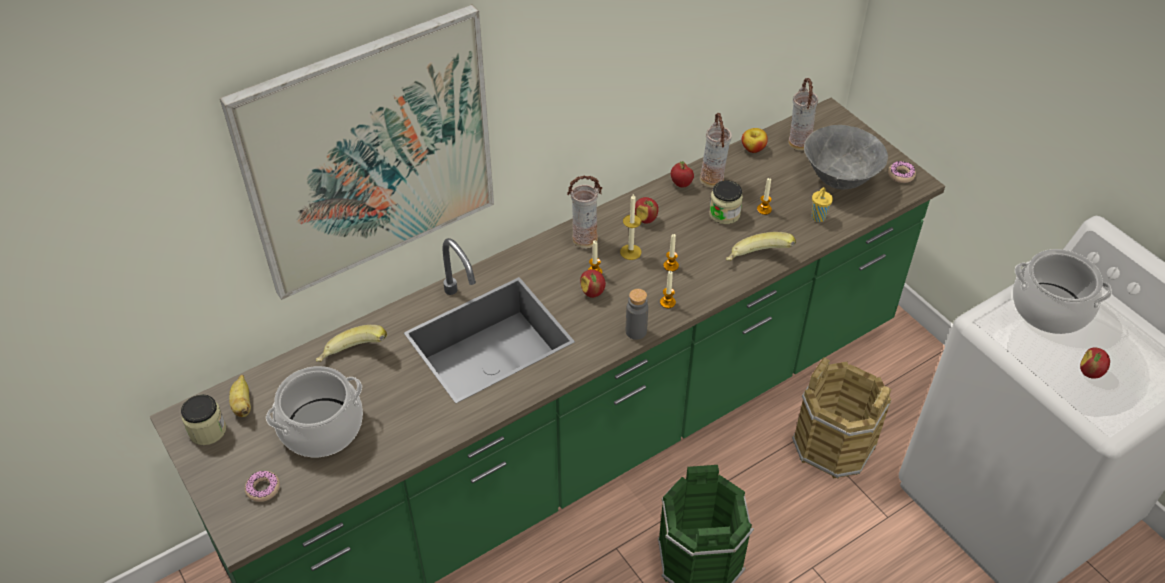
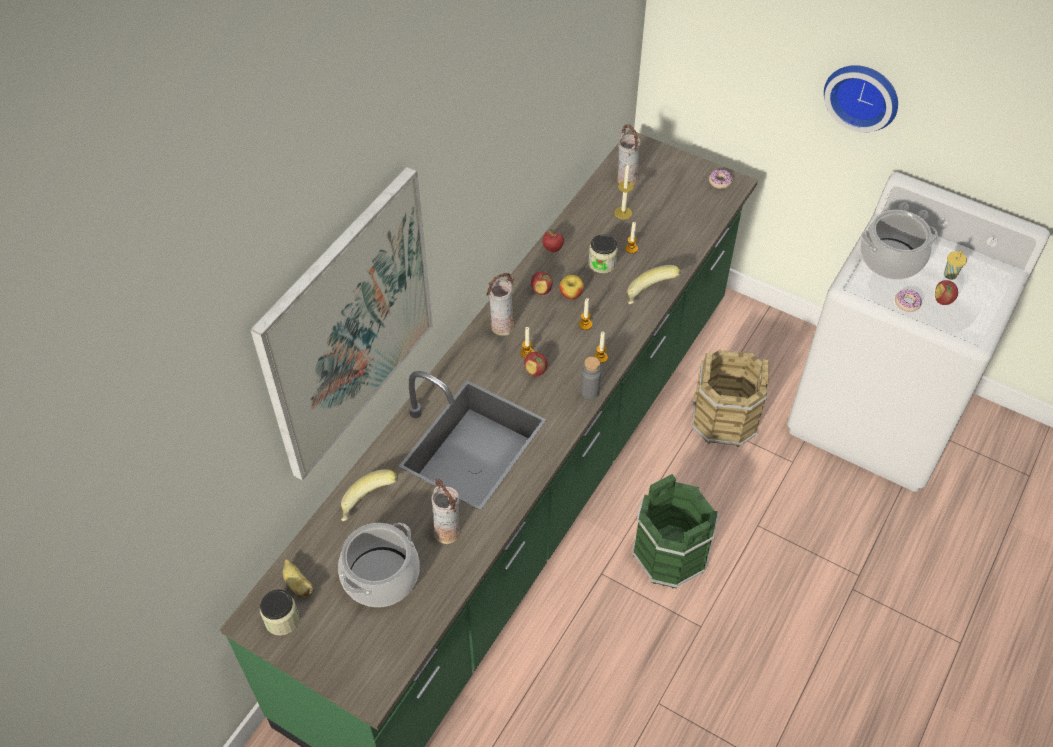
camera: 25 degrees left, 5 degrees up
donut [245,471,280,502] -> donut moved to [895,290,922,312]
candle [620,193,641,260] -> candle moved to [614,164,633,219]
vase [700,113,732,188] -> vase moved to [431,479,460,544]
apple [742,128,768,153] -> apple moved to [559,275,584,299]
grey bowl [804,125,888,189] -> none
yellow cup [811,187,833,222] -> yellow cup moved to [944,250,967,280]
none -> wall clock [824,65,898,133]

